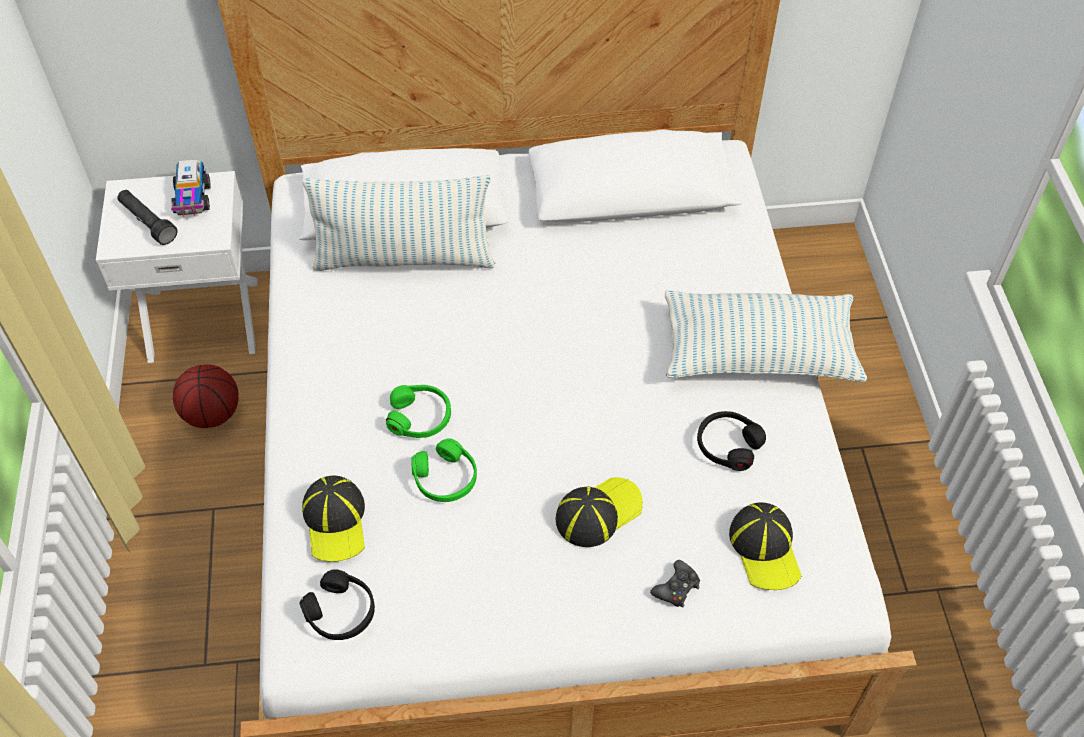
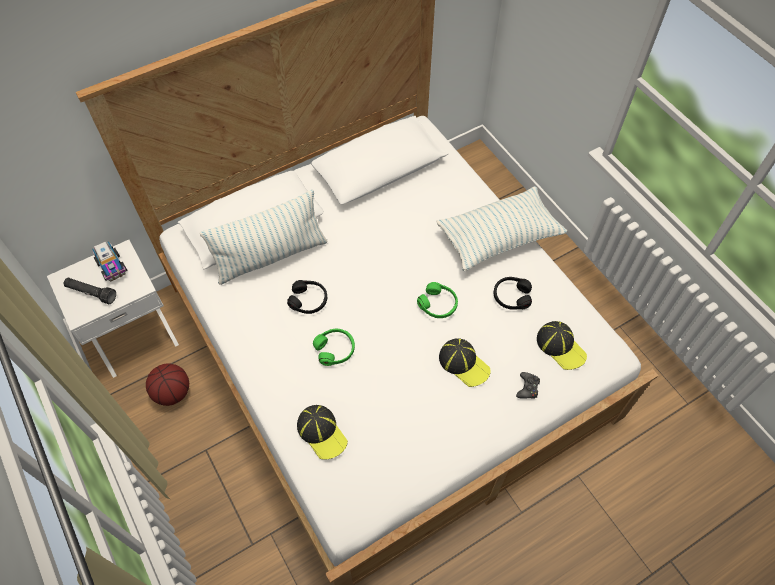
camera: 25 degrees left, 5 degrees up
black headphones [299,569,375,640] -> black headphones moved to [287,280,327,314]
green headphones [411,439,477,502] -> green headphones moved to [417,282,458,318]
cap [556,477,643,547] -> cap turned 105 degrees clockwise [439,338,490,387]

